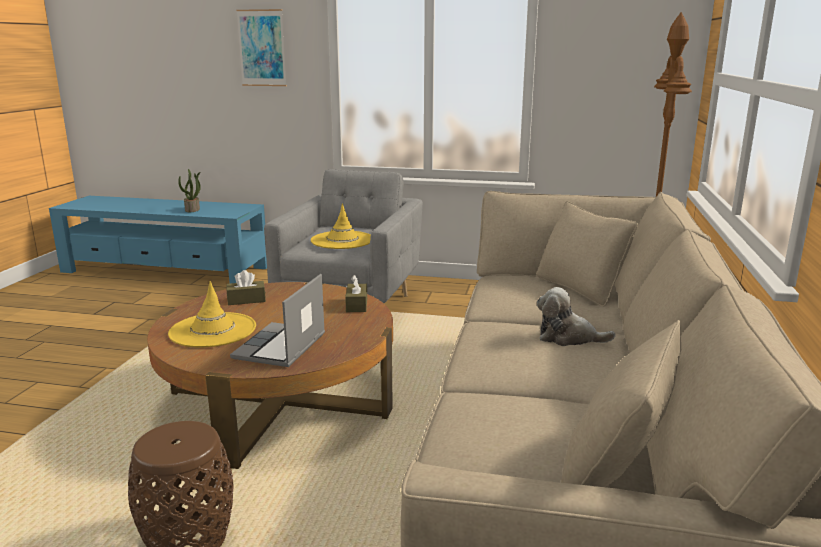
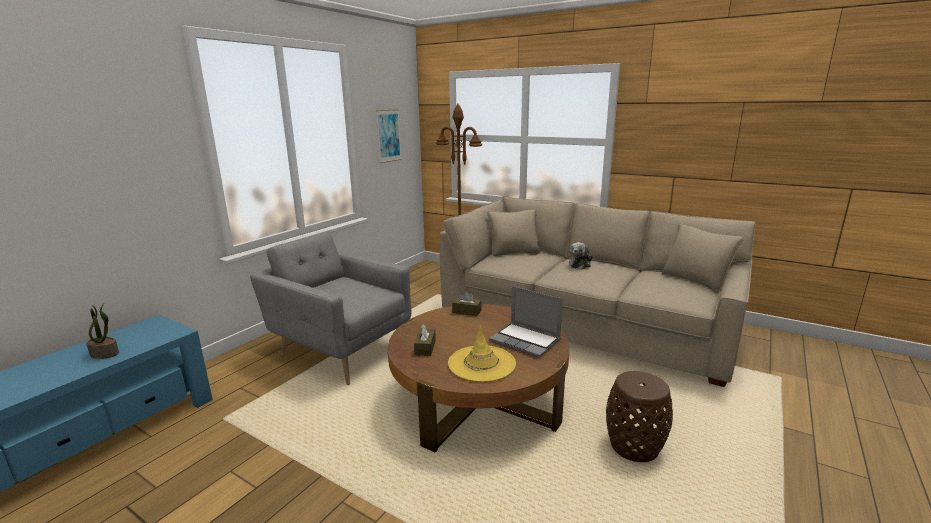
camera: 70 degrees left, 0 degrees up
picture [236,9,287,86] -> picture moved to [376,109,402,163]
yellow hat [311,203,371,249] -> none

